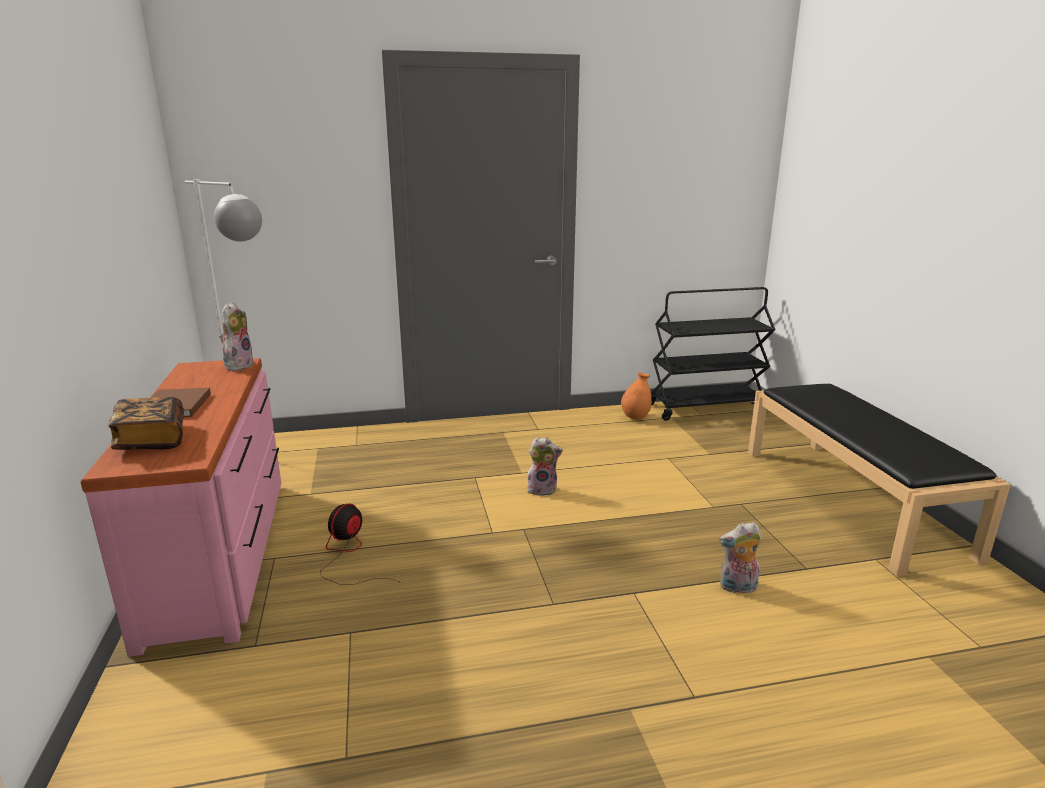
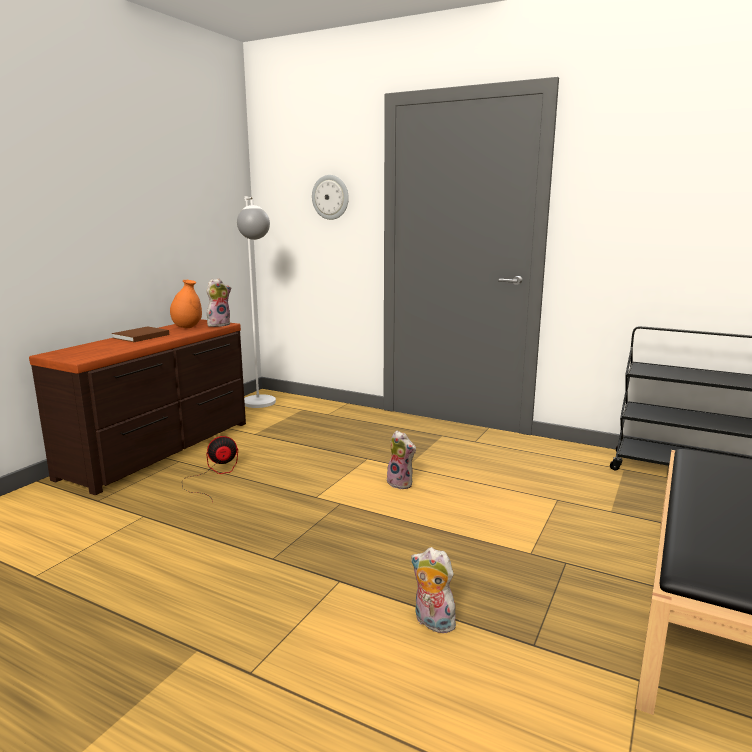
camera: 40 degrees right, 5 degrees down
pink dresser [80,358,281,657] -> brown dresser [29,319,246,495]
book [108,397,184,450] -> none
orange vase [621,372,652,420] -> orange vase moved to [170,280,202,328]
none -> wall clock [312,175,349,220]

